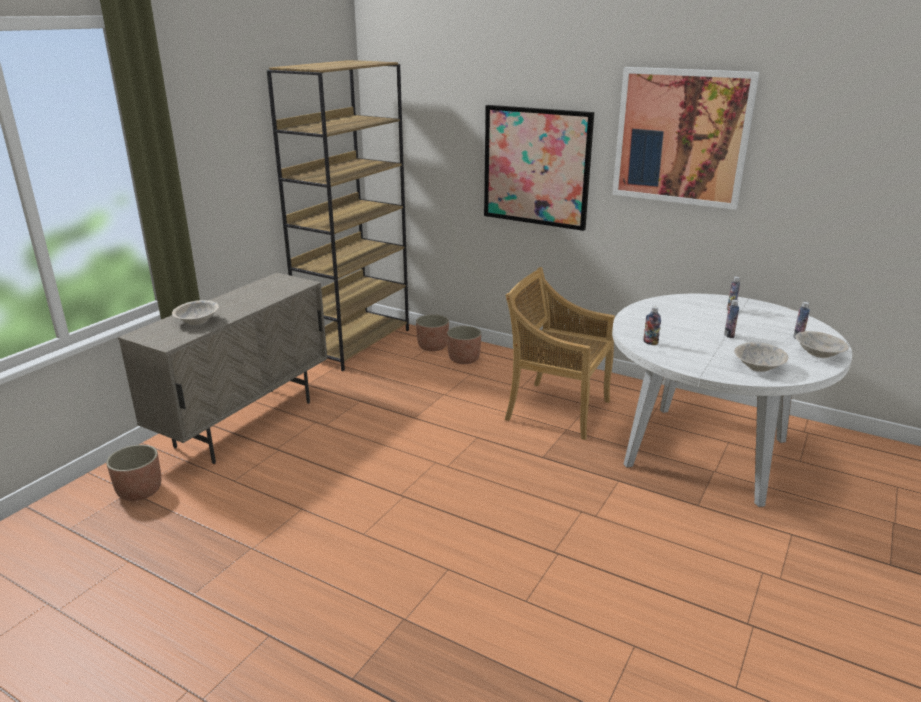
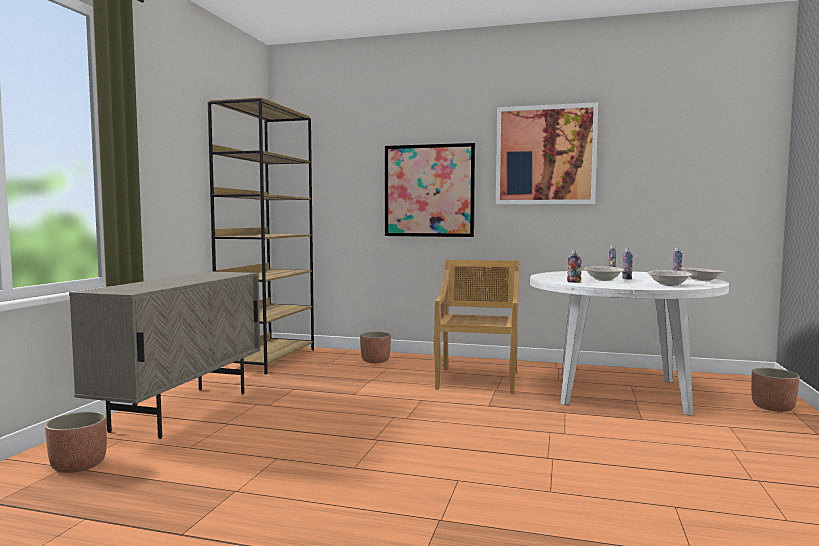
camera: 15 degrees left, 20 degrees down
beige bowl [172,300,219,325] -> beige bowl moved to [584,266,624,281]
planter [416,314,449,351] -> planter moved to [751,368,800,412]
beige chair [505,267,615,440] -> beige chair turned 90 degrees clockwise [434,259,520,394]

